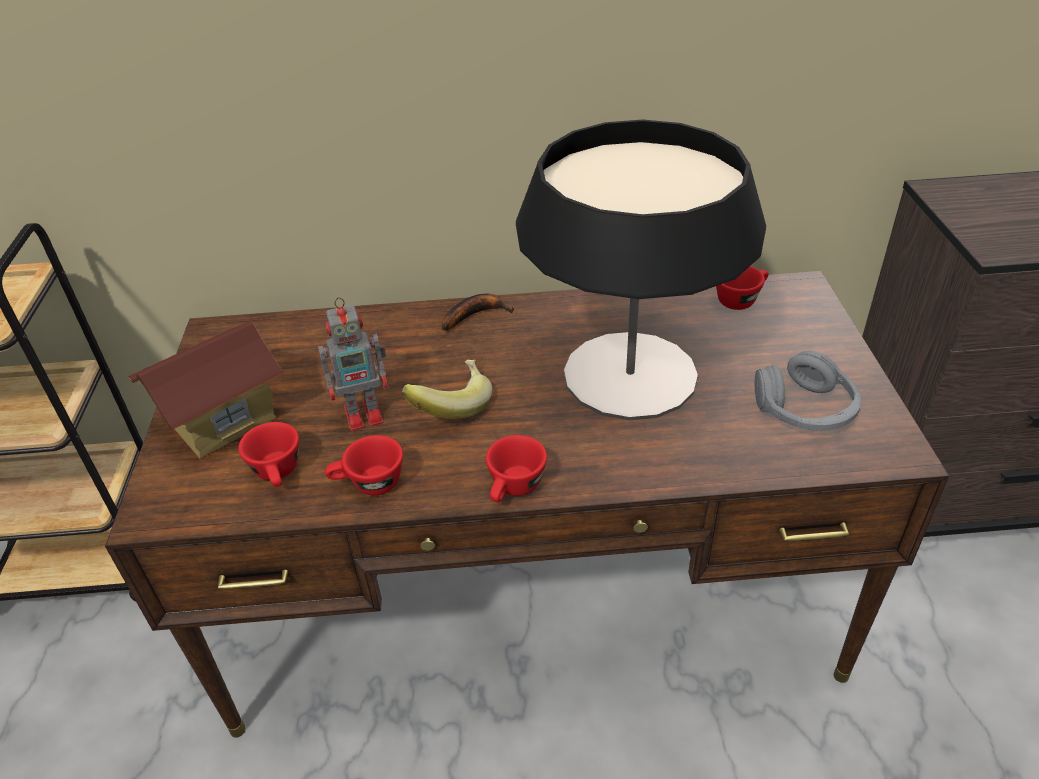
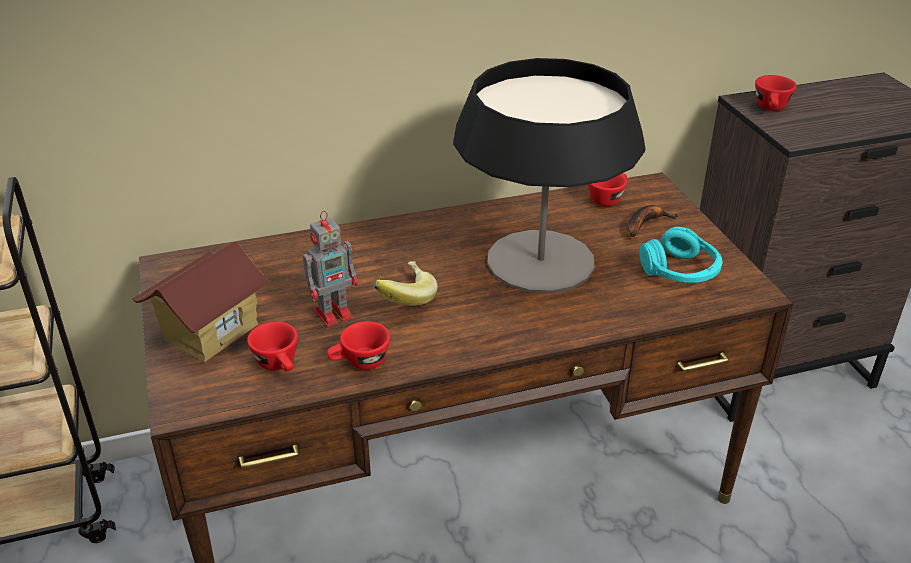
camera: 15 degrees left, 5 degrees down
banana [441,293,514,331] -> banana moved to [627,205,678,237]
red cup [486,435,547,502] -> red cup moved to [755,75,797,111]
grey headphones [755,351,861,431] -> turquoise headphones [639,227,722,283]

